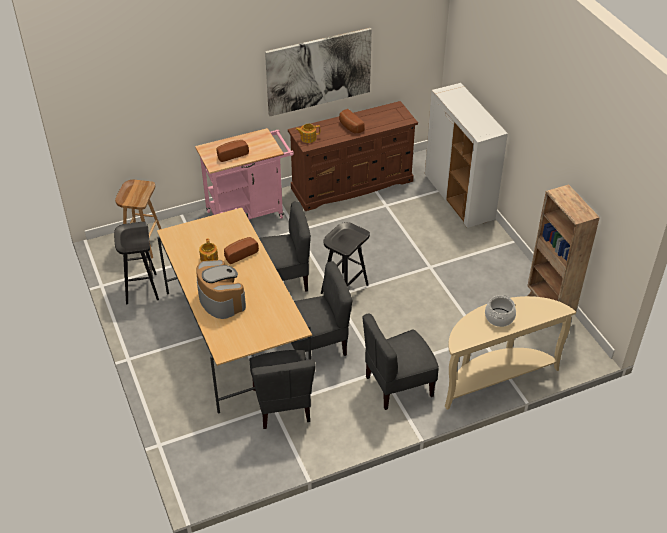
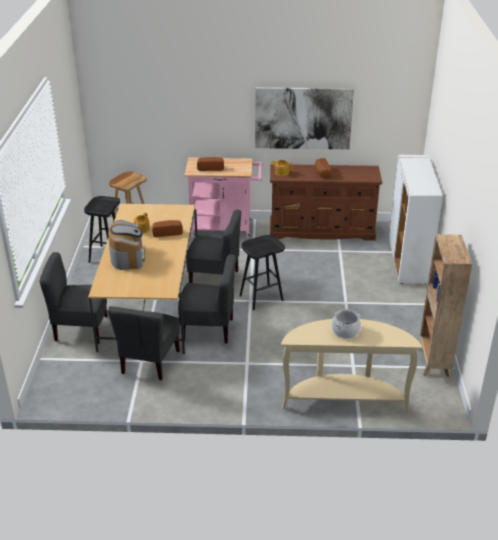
camera: 25 degrees right, 10 degrees down
grey chair [362,313,439,410] -> grey chair moved to [39,252,108,344]

